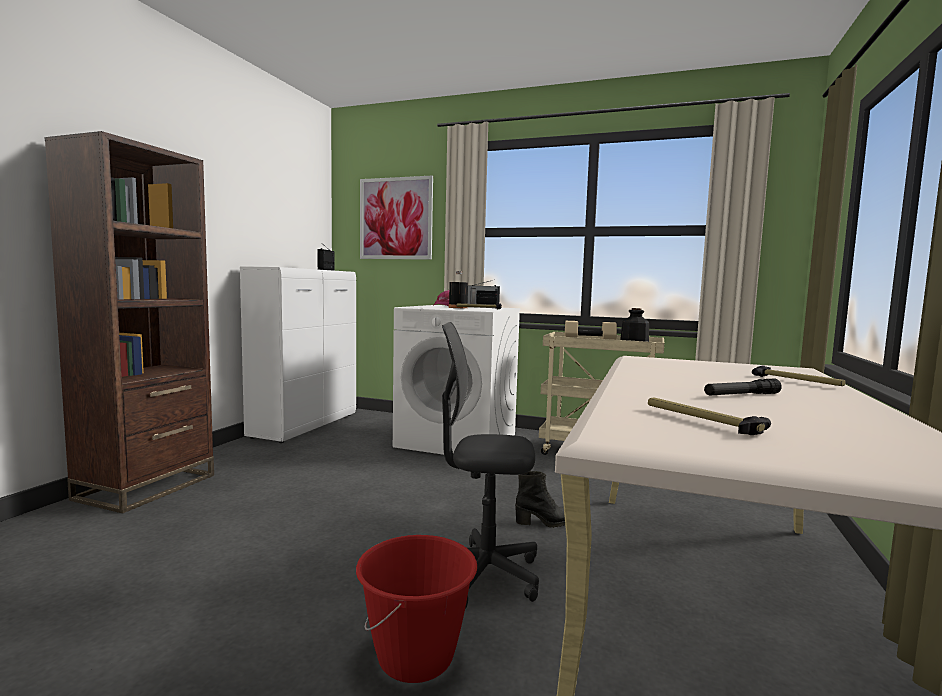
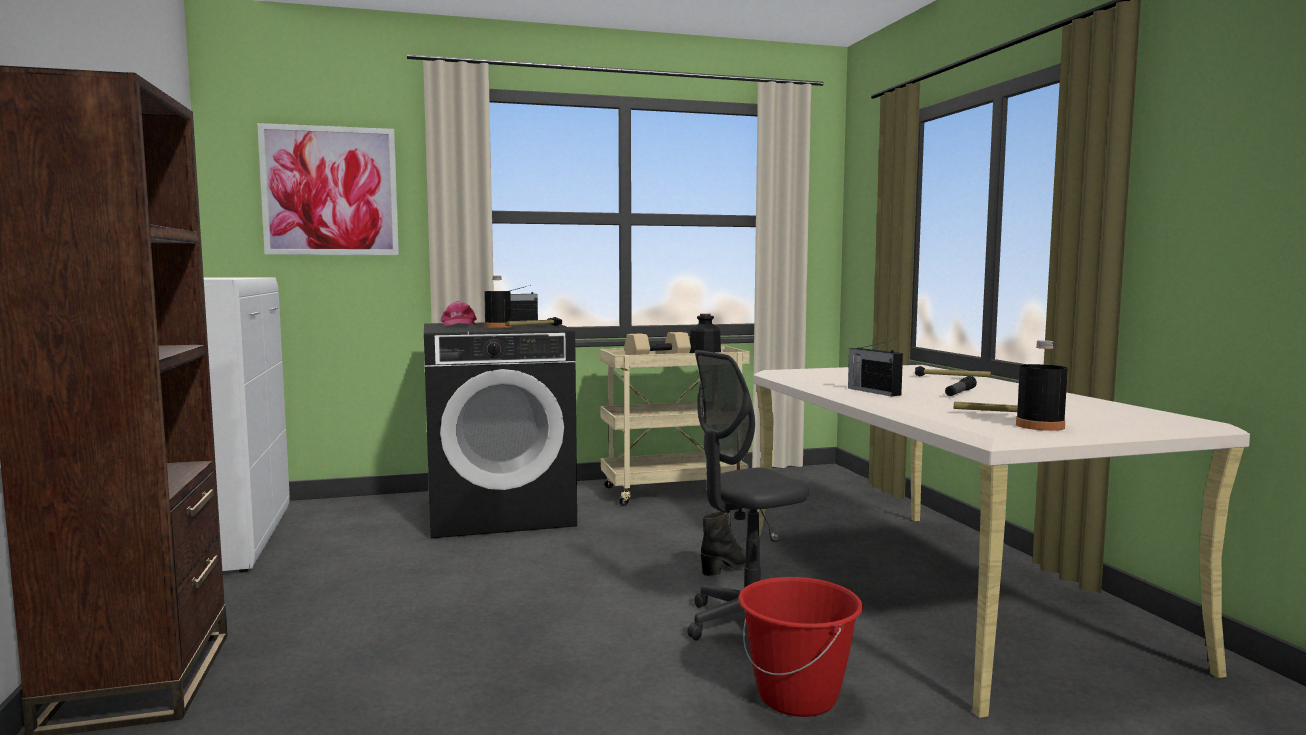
camera: 35 degrees left, 0 degrees up
radio [317,246,335,271] -> radio moved to [848,340,903,396]
white washing machine [393,305,521,455] -> black washing machine [424,323,577,539]
none -> black bottle [1016,340,1068,431]

